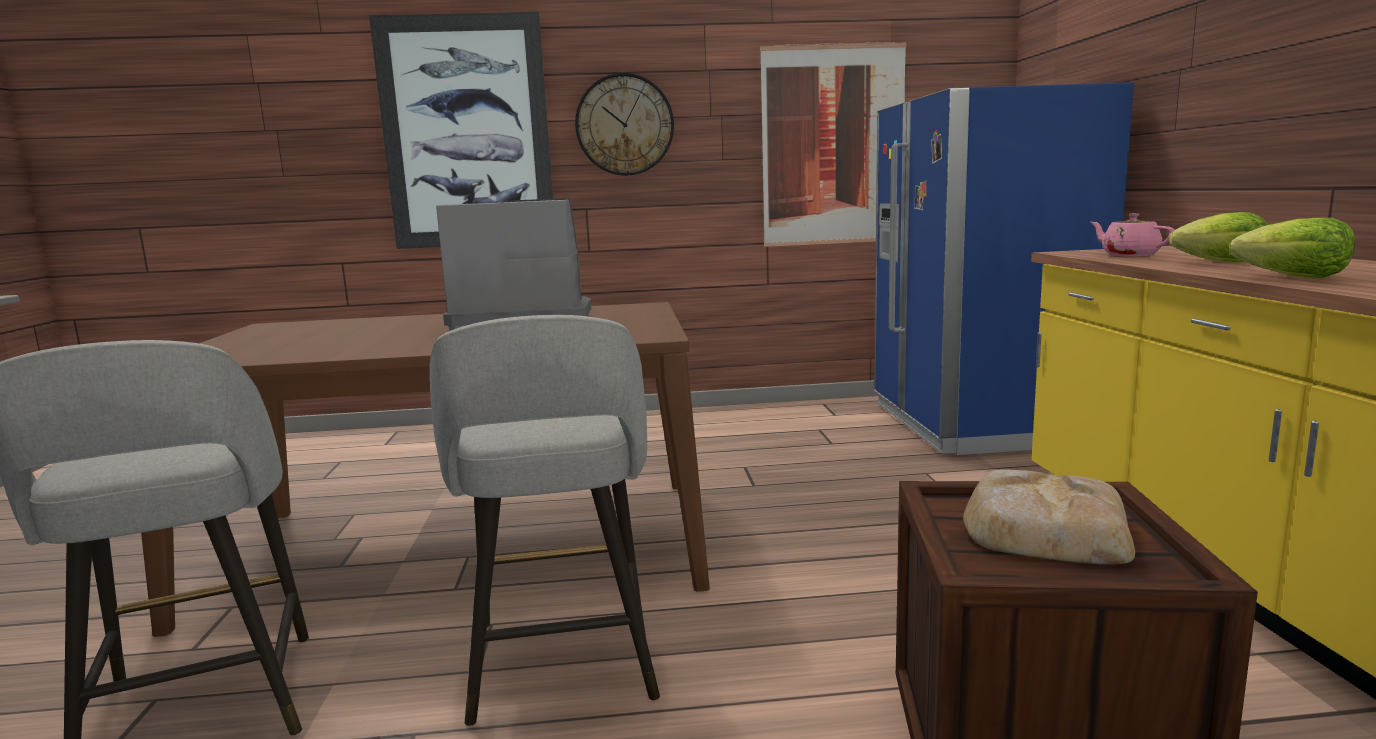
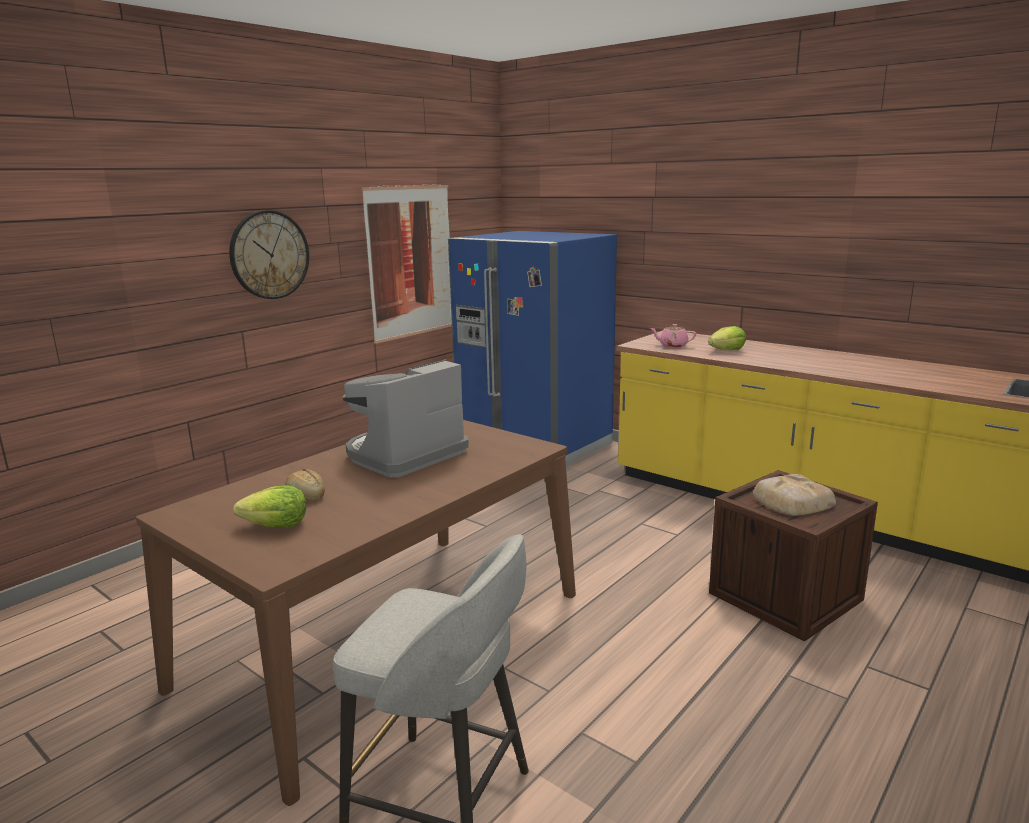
camera: 45 degrees left, 5 degrees up
picture [369,12,553,249] -> none
grey stool [429,315,660,726] -> none
lettuce [1229,217,1355,278] -> lettuce moved to [233,485,306,528]
none -> bread [285,469,325,502]

